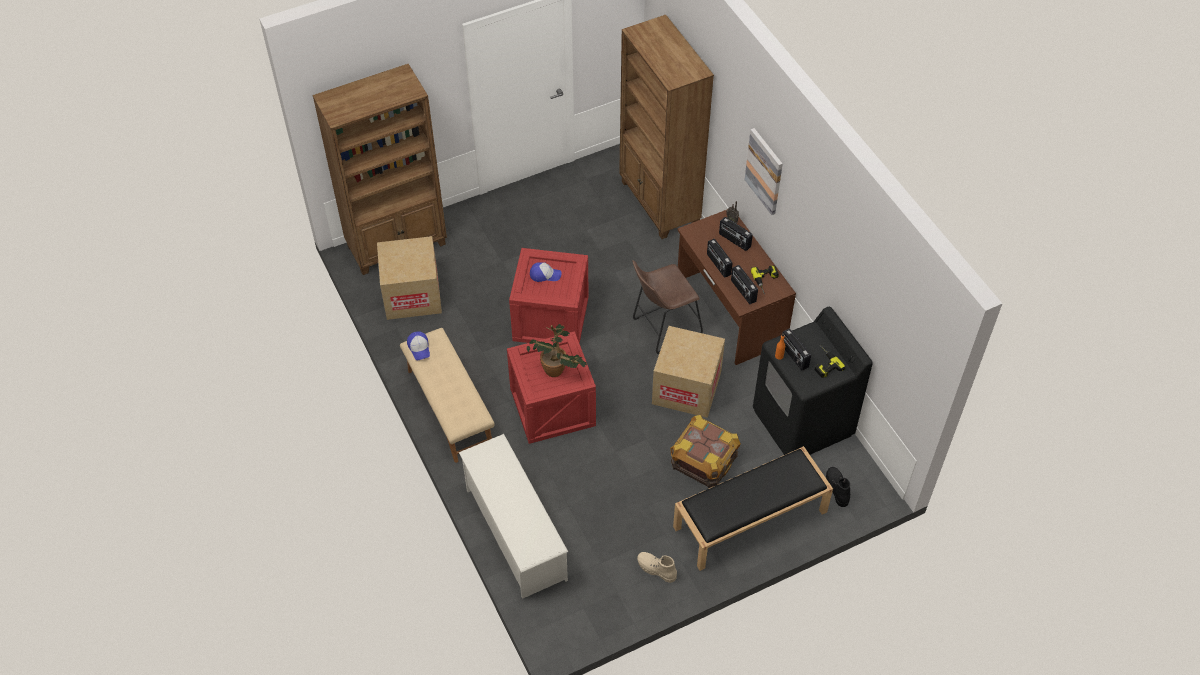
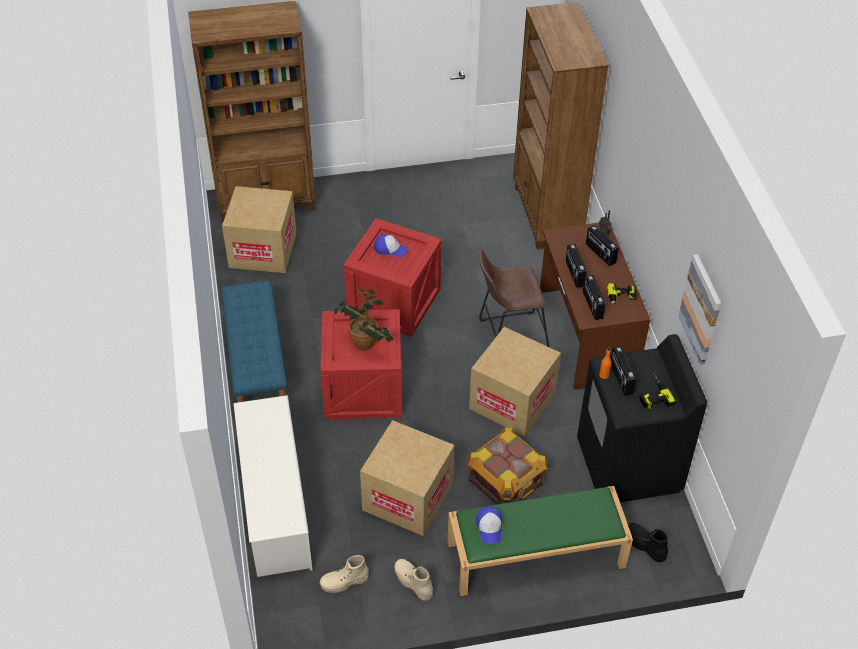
camera: 15 degrees right, 5 degrees down
beige bench [400,328,495,463] -> blue bench [221,280,287,402]
cap [407,331,430,361] -> cap moved to [476,507,502,544]
black bench [673,446,833,571] -> green bench [448,486,633,596]
picture [745,128,783,215] -> picture moved to [678,254,721,365]
black boot [826,467,850,507] -> black boot turned 45 degrees counterclockwise [628,523,668,562]
none -> beige boot [320,555,369,593]
none -> cardboard box [360,420,455,536]

